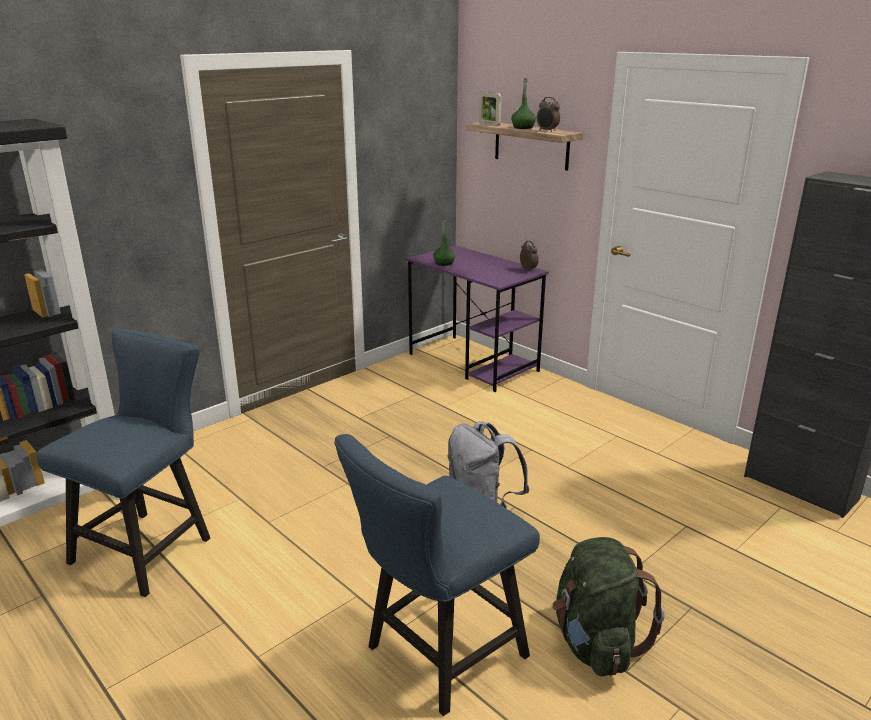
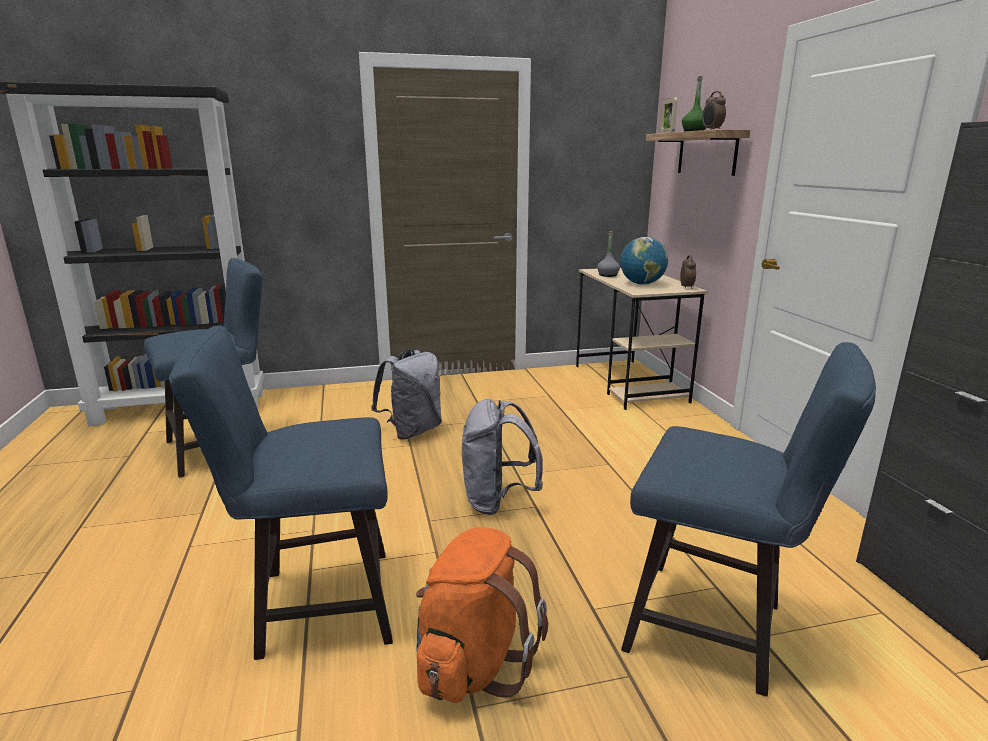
camera: 30 degrees right, 5 degrees down
purple desk [405,245,549,392] -> beige desk [576,267,708,410]
green bottle [433,221,456,266] -> grey bottle [597,231,620,277]
green backpack [552,537,665,676] -> orange backpack [416,527,548,703]
none -> grey backpack [371,350,442,440]
none -> globe [620,237,668,285]
none -> blue chair [621,342,876,697]

